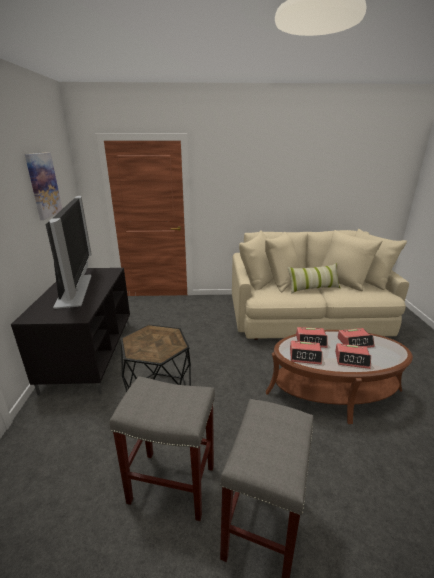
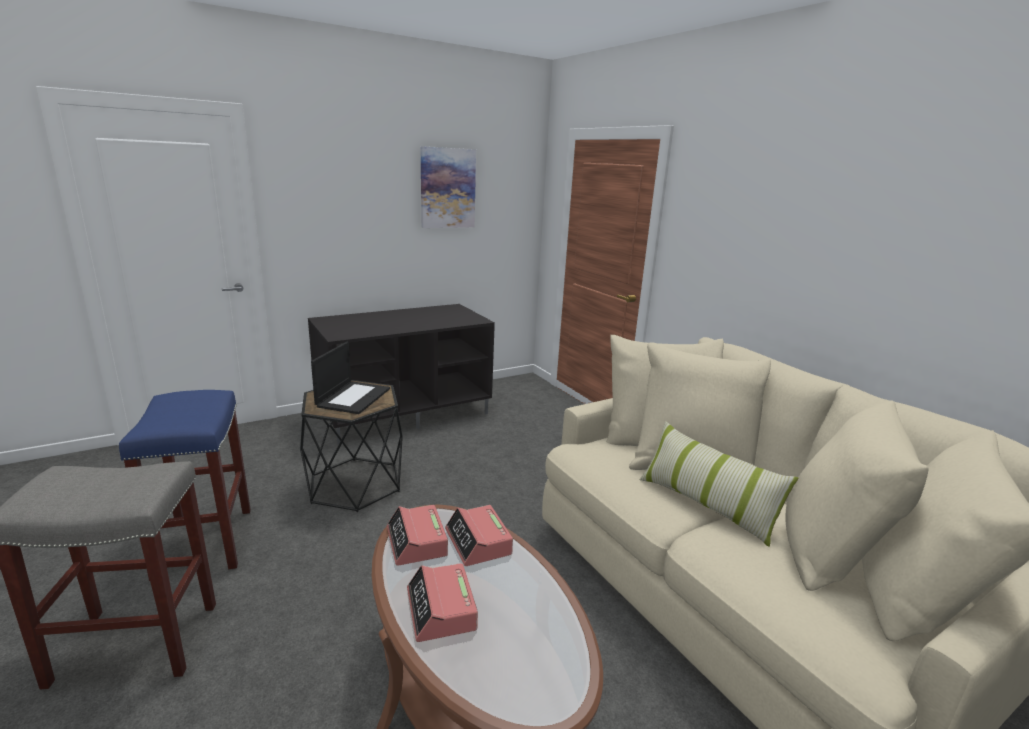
camera: 60 degrees right, 5 degrees down
television [46,196,91,309] -> none
grey stool [110,376,215,521] -> blue stool [119,390,251,581]
alarm clock [337,328,375,348] -> none
none -> laptop [311,342,390,414]

